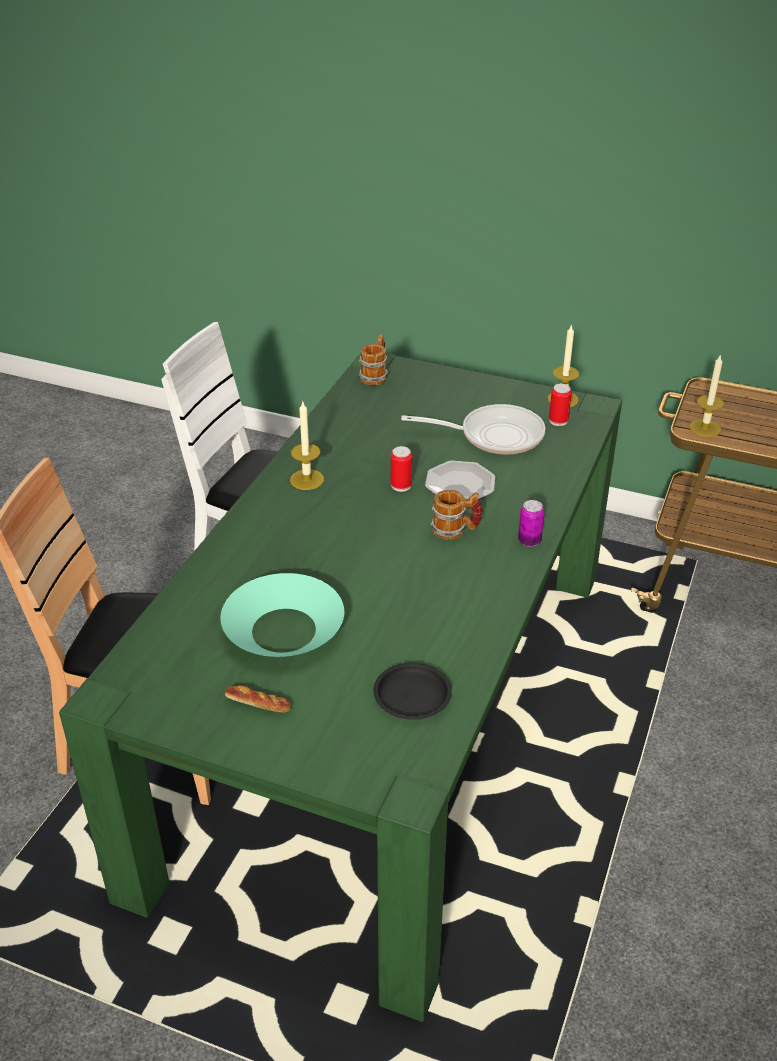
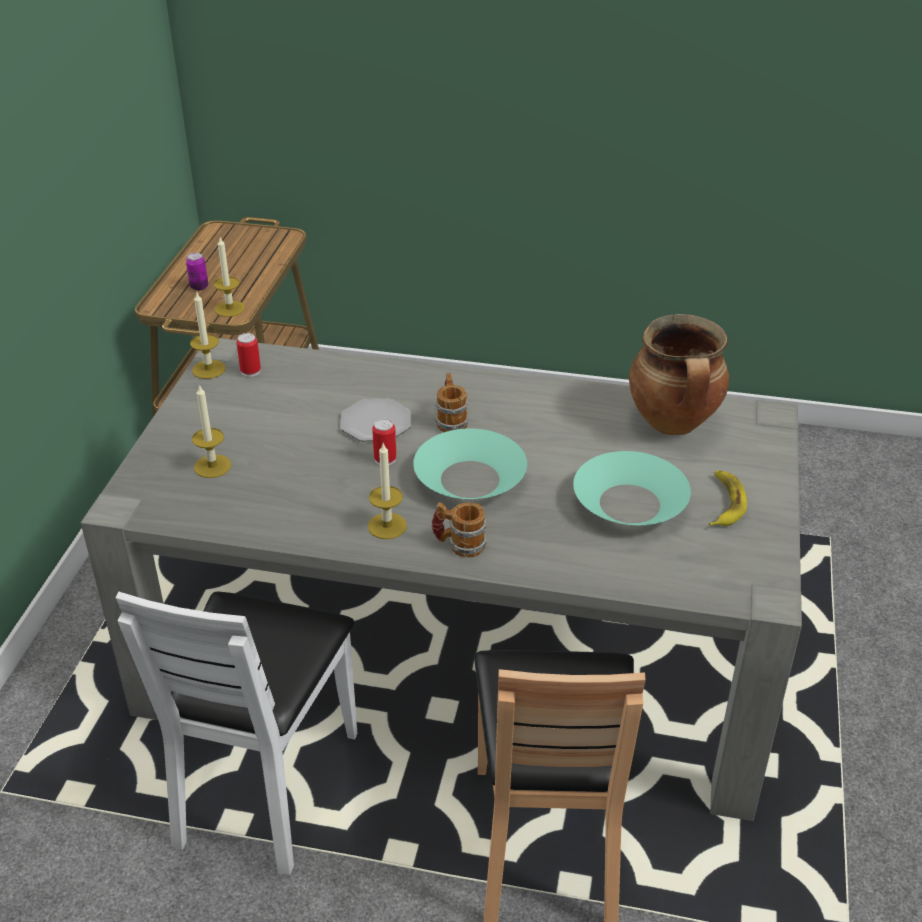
camera: 100 degrees left, 0 degrees up
green dining table [59,353,622,1022] -> grey dining table [81,338,802,821]
bread [225,685,291,713] -> banana [709,470,747,526]
mug [359,334,388,385] -> mug moved to [431,502,487,557]
black plate [374,662,452,720] -> cooking pot [629,314,729,435]
frying pan [401,404,545,455] -> none
can [518,500,545,547] -> can moved to [186,252,208,291]
none -> candle [192,384,231,478]
none -> turquoise bowl [413,428,527,499]

